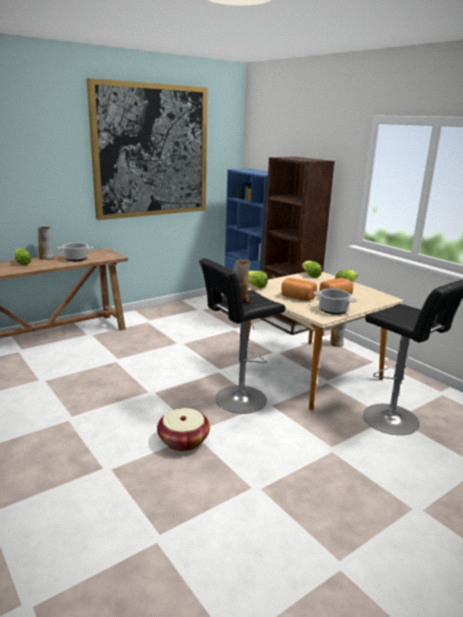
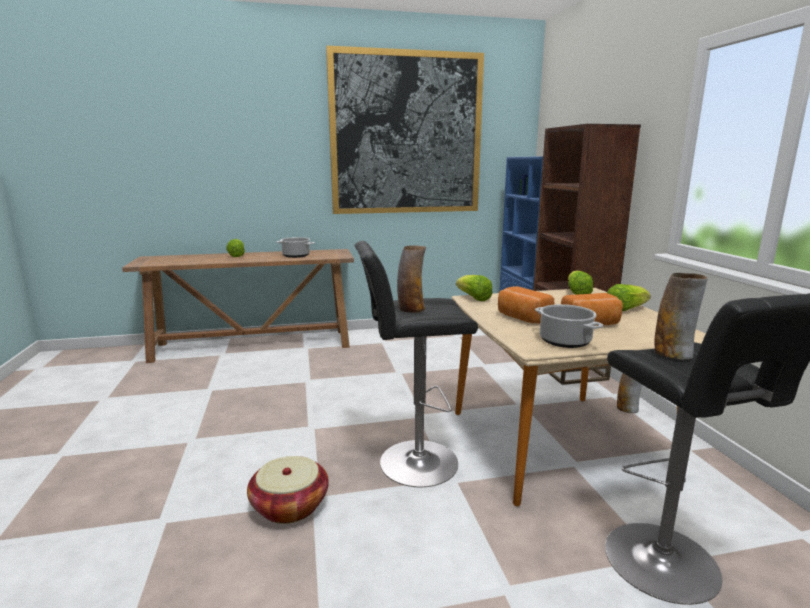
camera: 25 degrees right, 5 degrees down
vase [38,227,54,260] -> vase moved to [655,273,708,360]

